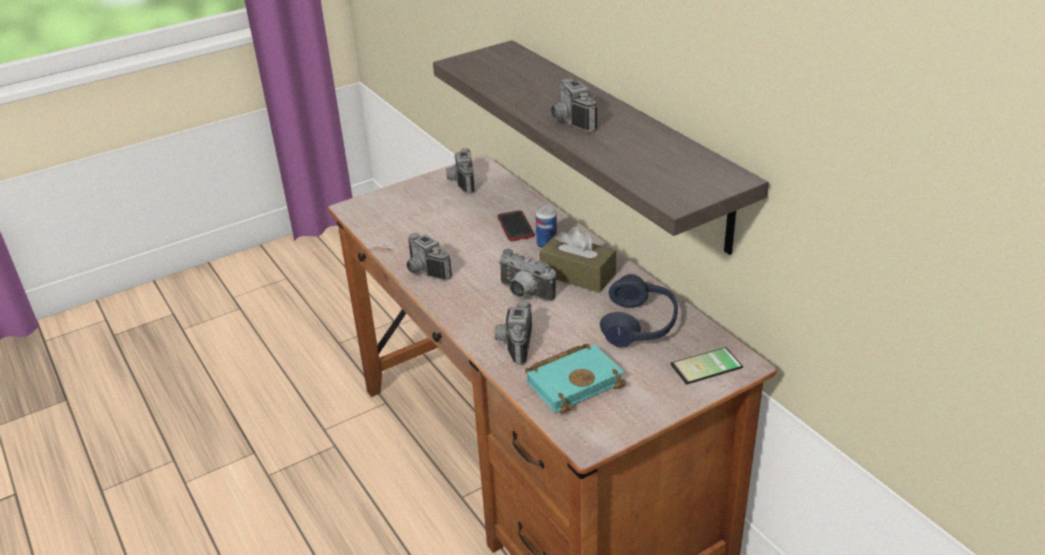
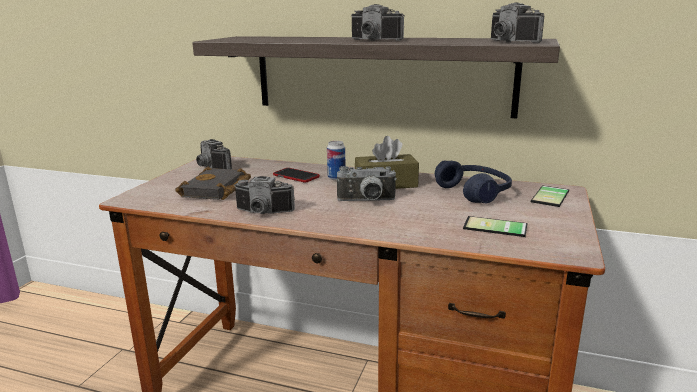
camera: 40 degrees left, 15 degrees down
camera [495,300,533,365] -> camera moved to [491,3,545,43]
turquoise book [525,344,626,414] -> phone [463,216,527,237]
none -> black book [175,167,251,200]

